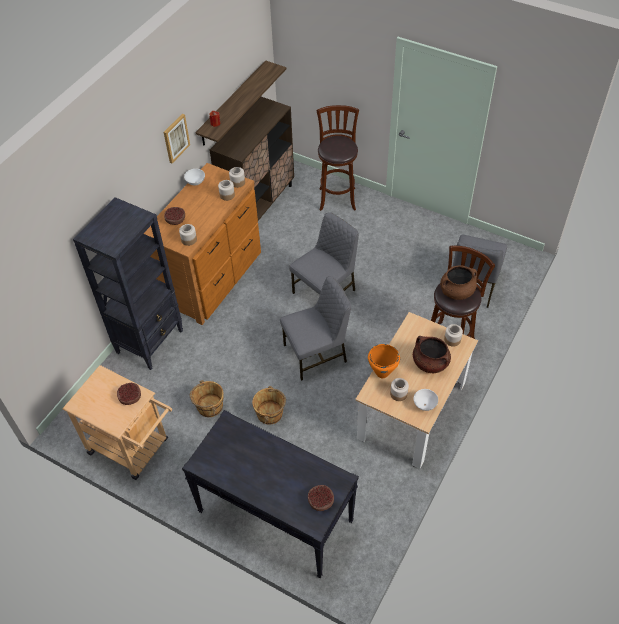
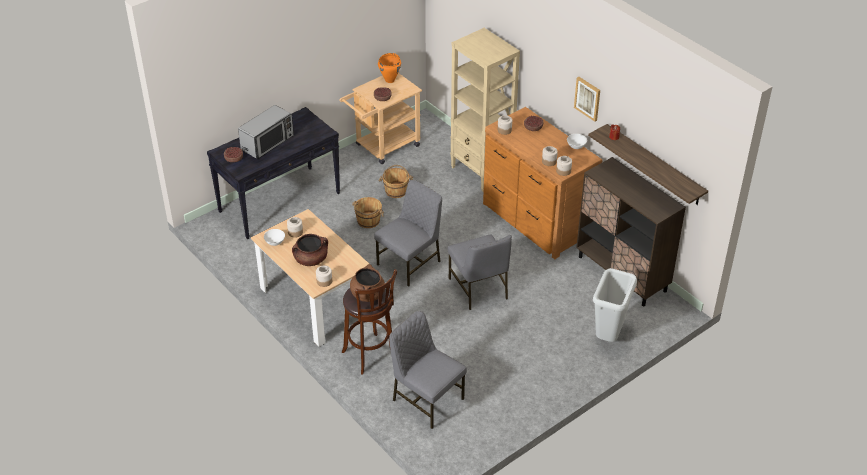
camera: 110 degrees right, 10 degrees down
black bookcase [73,197,183,370] -> beige bookcase [450,28,520,191]
grey chair [280,276,351,381] -> grey chair turned 135 degrees counterclockwise [374,180,442,287]
brown stool [317,105,359,211] -> grey trash can [593,268,637,342]
orange cooking pot [368,344,400,378] -> orange cooking pot moved to [378,53,401,83]
none -> microwave [238,105,294,159]

